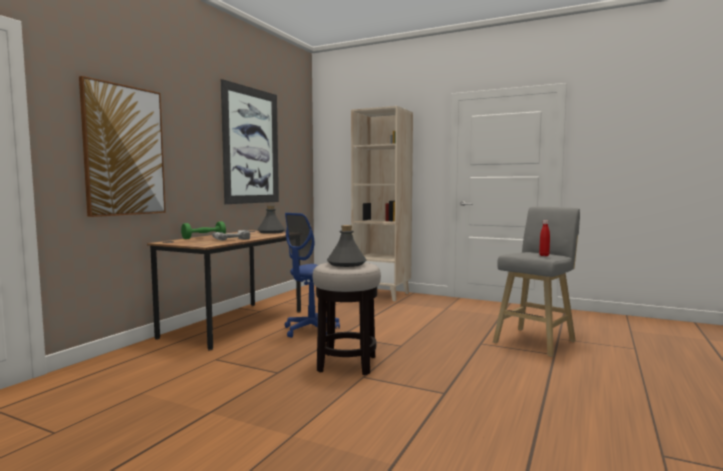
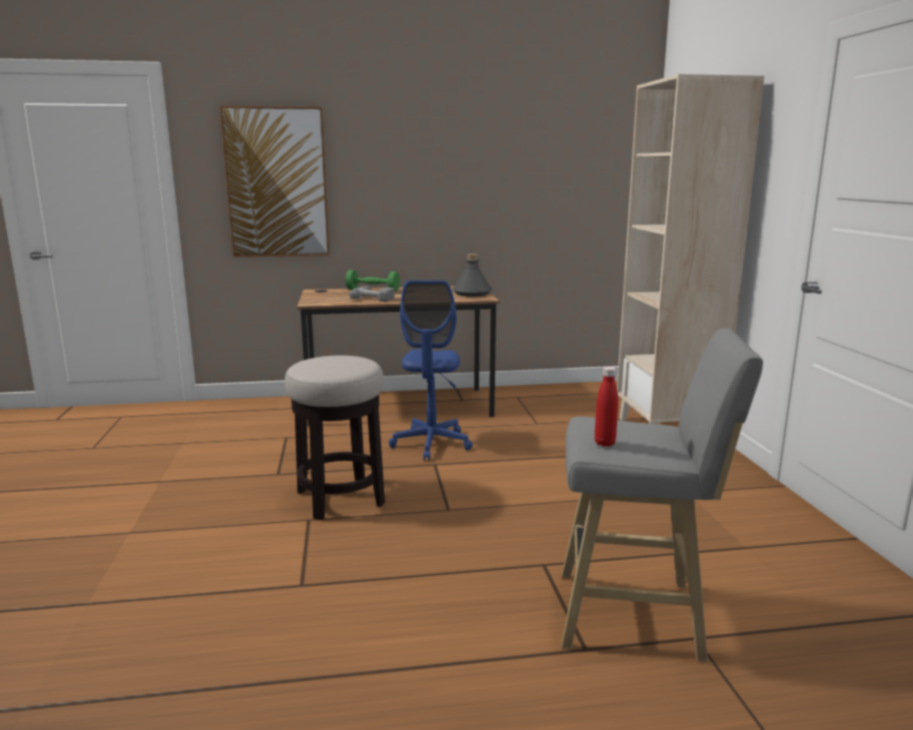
camera: 55 degrees right, 10 degrees up
picture [221,79,279,204] -> none
blue office chair [285,213,340,338] -> blue office chair turned 90 degrees counterclockwise [389,280,472,461]
grey bottle [327,225,366,267] -> none

